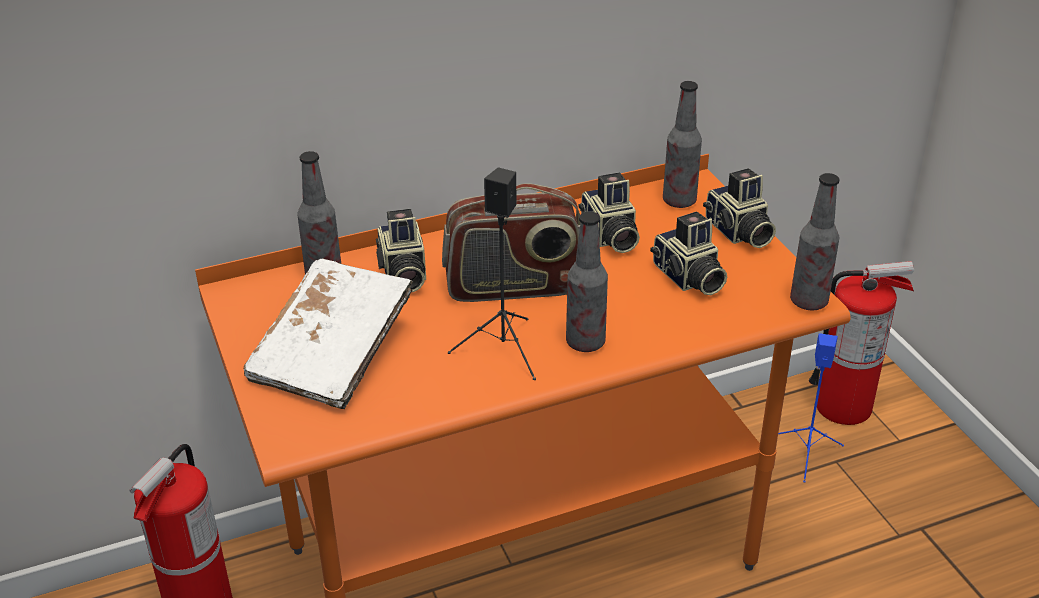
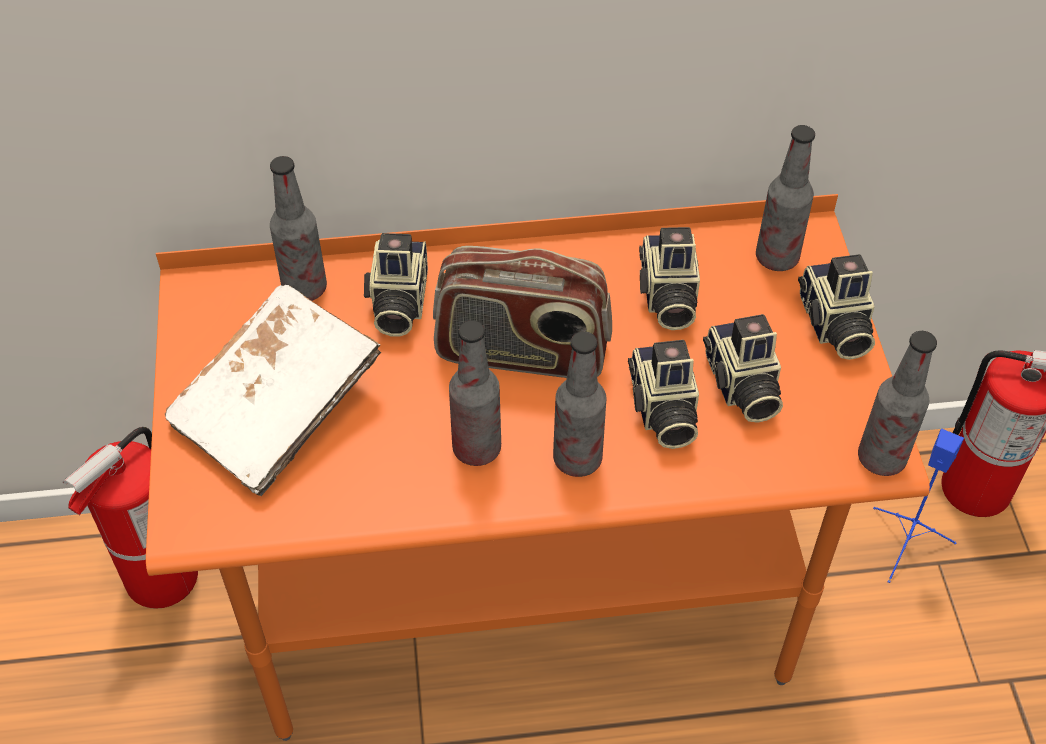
camera: 15 degrees right, 15 degrees up
black speaker [448,167,536,380] -> bottle [449,320,501,466]
none -> camera [628,340,699,449]

